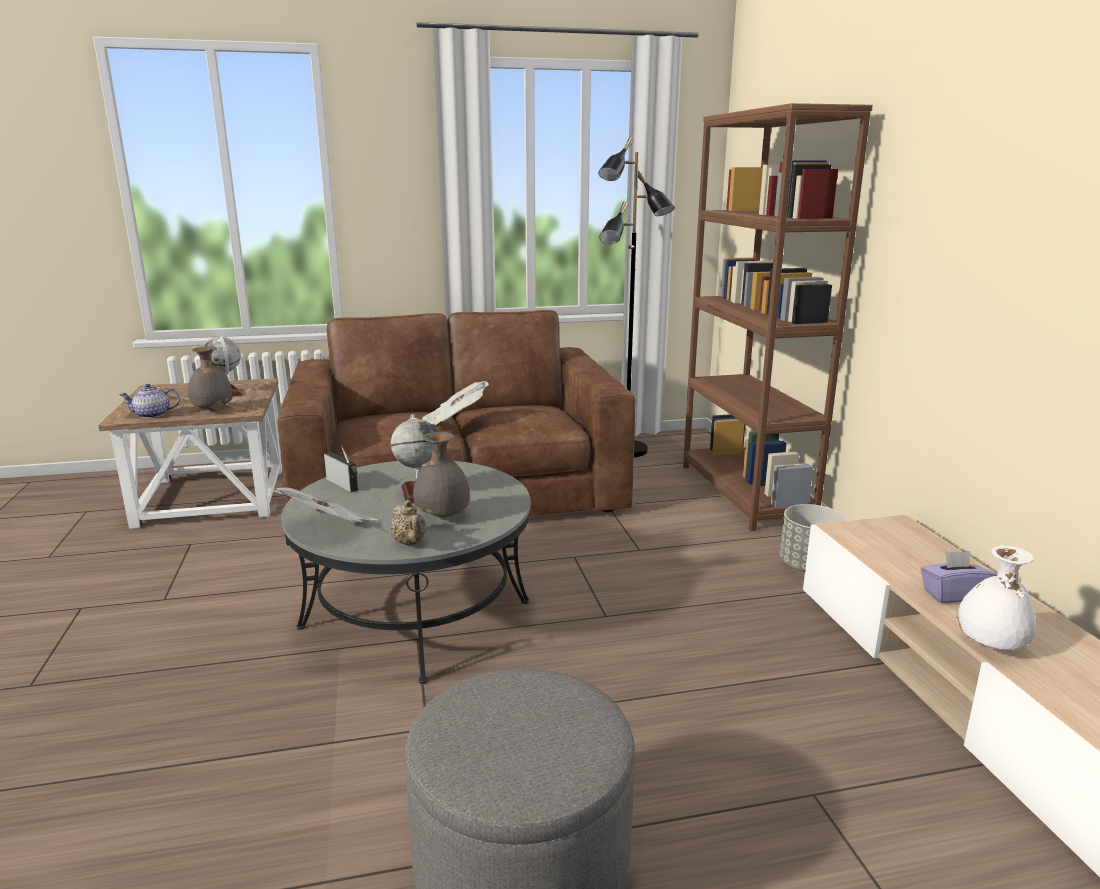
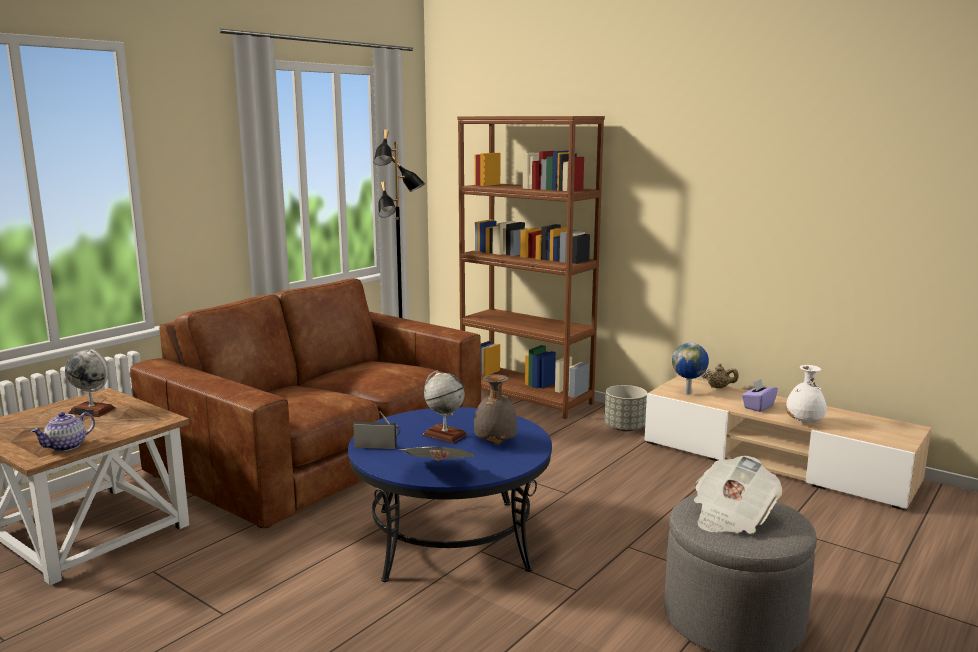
camera: 40 degrees left, 5 degrees down
grey vase [188,346,232,411] -> none
grey coffee table [281,461,531,684] -> blue coffee table [348,407,552,582]
beige teapot [390,500,427,545] -> beige teapot moved to [701,363,739,388]
newspaper [422,381,489,425] -> newspaper moved to [694,456,782,534]
none -> globe [672,343,709,395]

